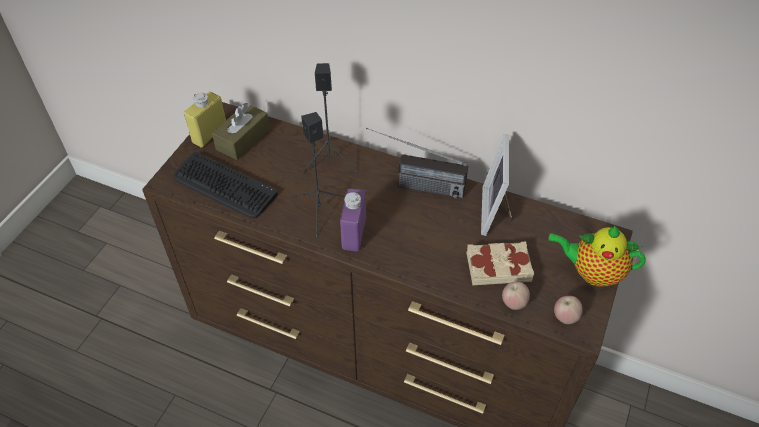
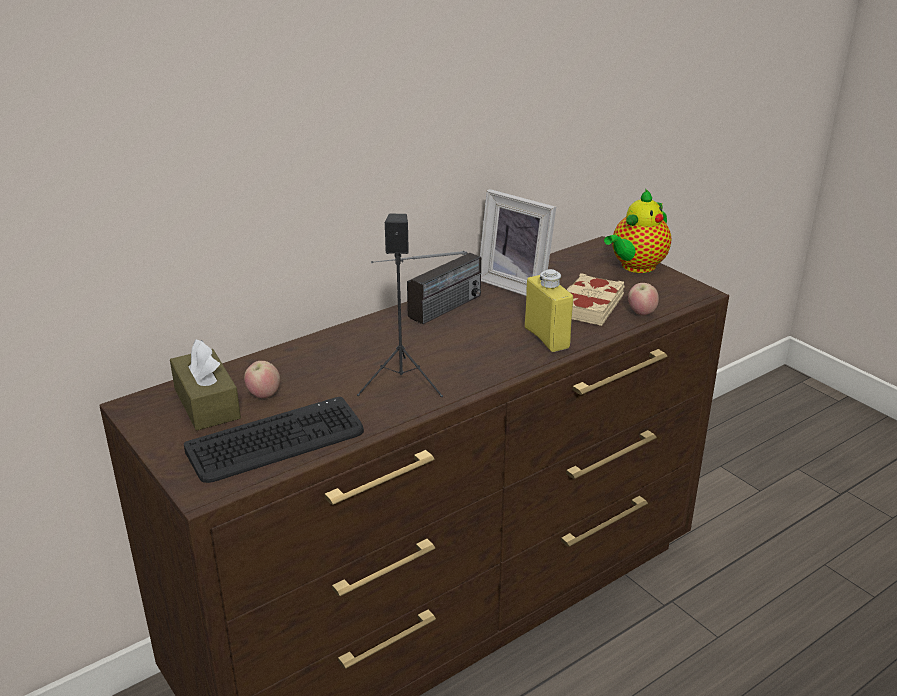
camera: 60 degrees left, 20 degrees down
yellow bottle [184,92,226,148] -> yellow bottle moved to [525,269,573,352]
black speaker [301,63,358,174] -> none
purple bottle [340,189,366,251] -> none
apple [554,296,583,324] -> apple moved to [244,361,280,398]

